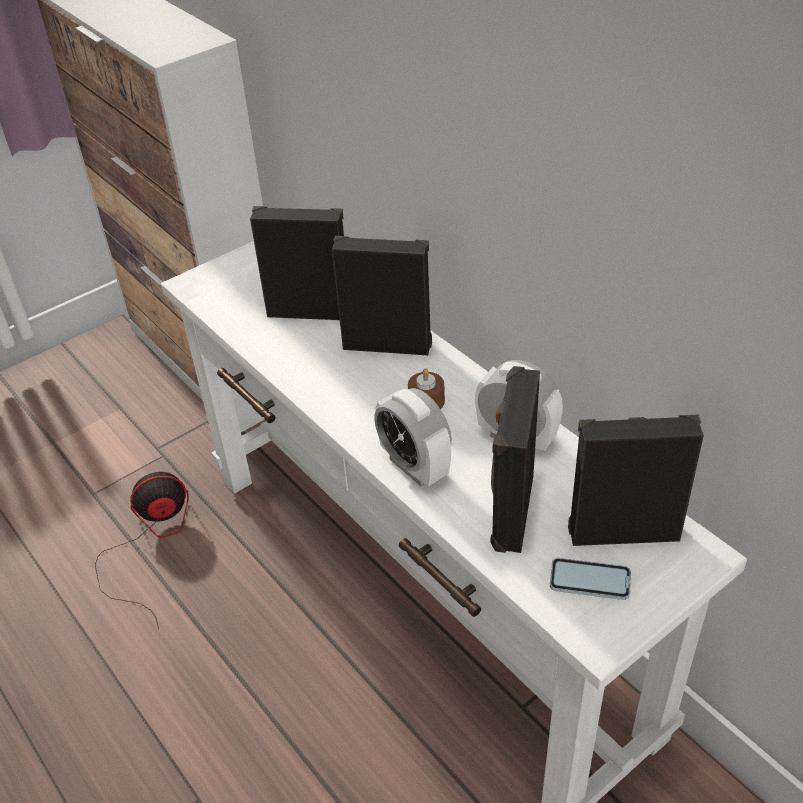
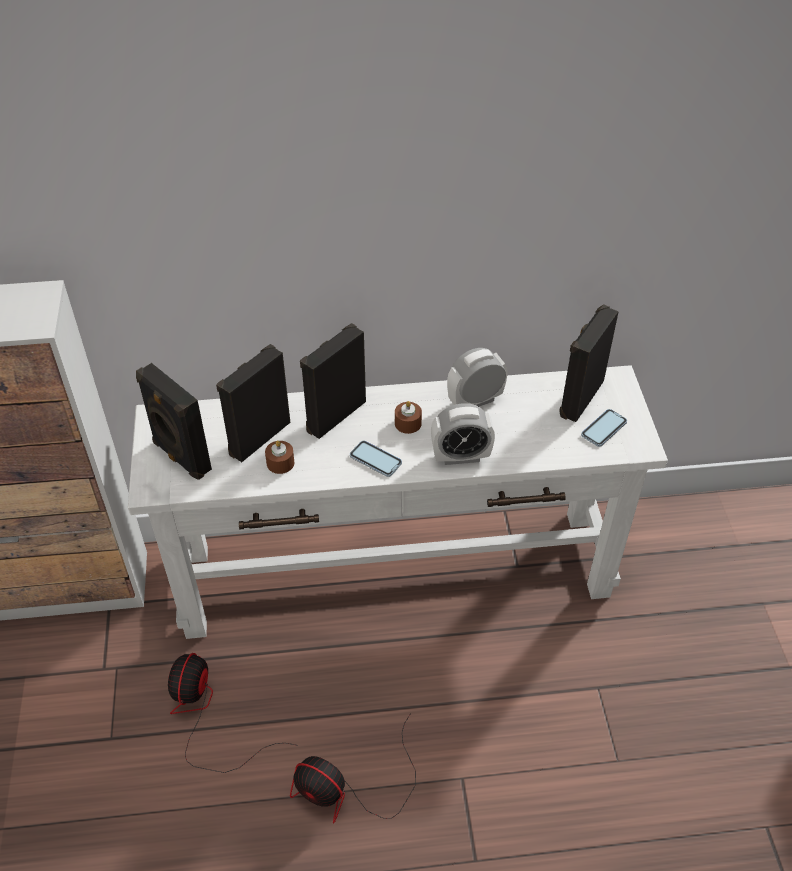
camera: 60 degrees left, 5 degrees up
black speaker [491,366,540,553] -> black speaker moved to [136,363,212,480]
none -> brown candle [265,440,295,474]
none -> fan [290,713,416,823]
none -> phone [350,441,402,477]

